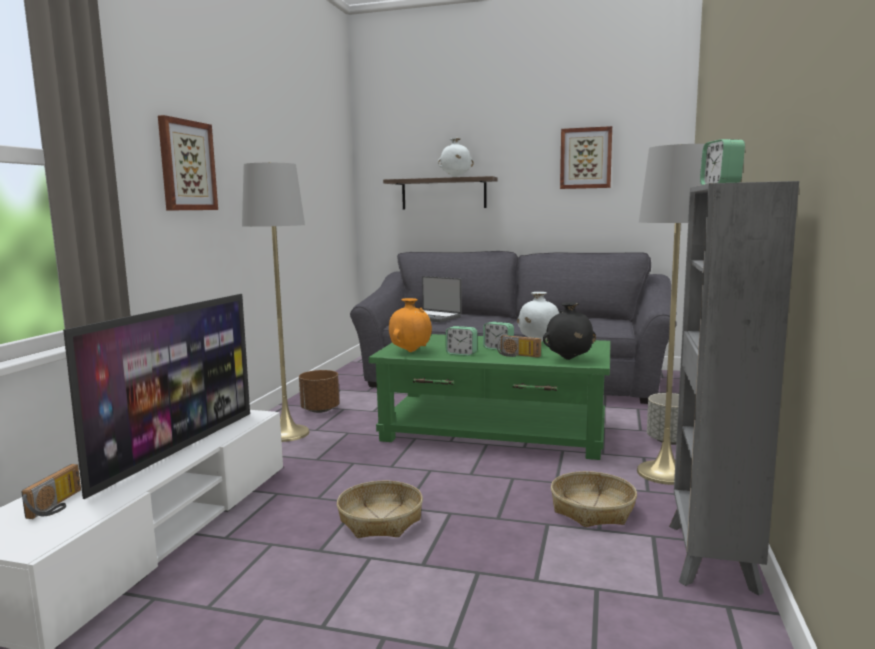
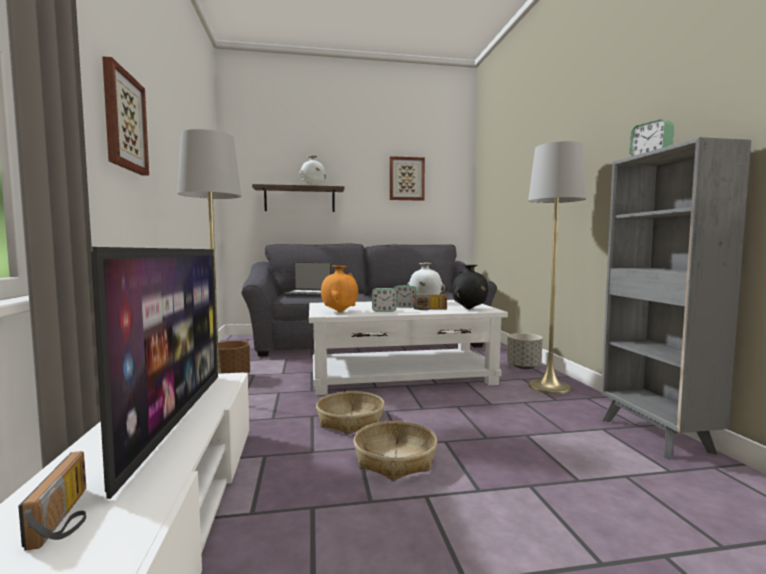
camera: 25 degrees left, 5 degrees down
green coffee table [369,334,611,460] -> white coffee table [309,300,508,395]
basket [551,471,637,527] -> basket moved to [316,391,384,434]

